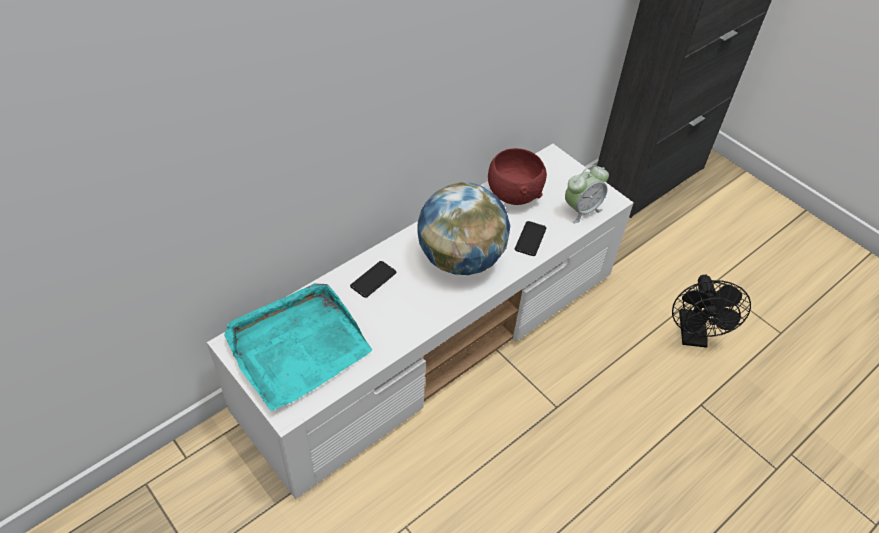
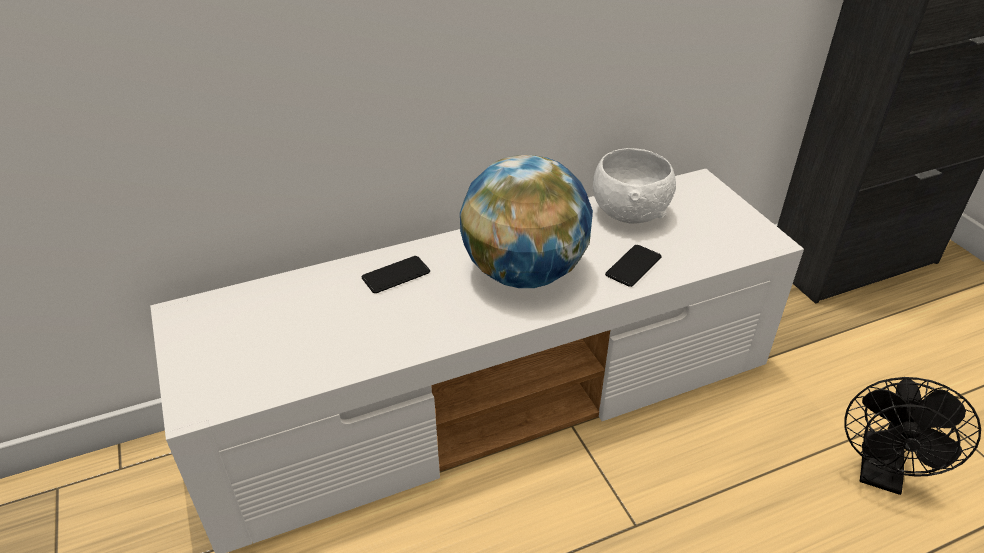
camera: 20 degrees right, 10 degrees down
turquoise tray [224,283,372,411] -> none
red bowl [488,148,547,205] -> white bowl [593,148,676,224]
alarm clock [565,165,609,224] -> none

